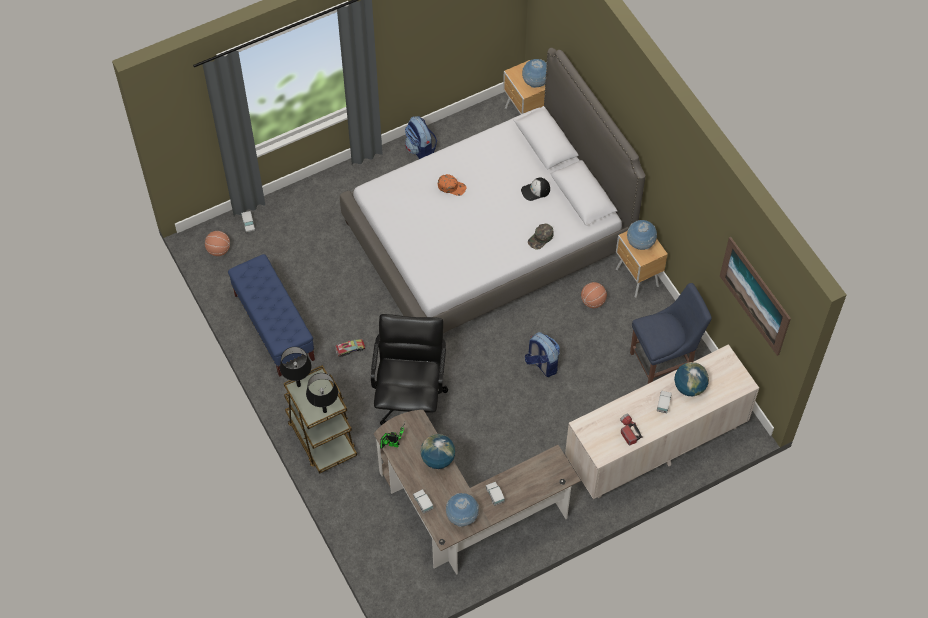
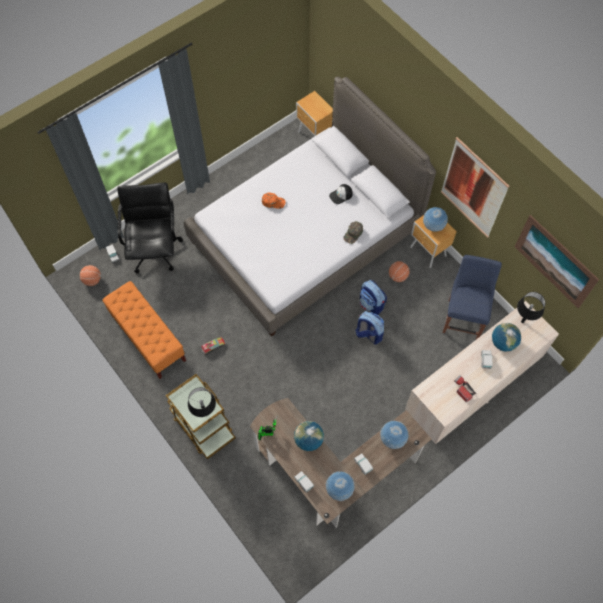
camera: 10 degrees left, 5 degrees up
blue bench [228,254,315,377] -> orange bench [102,281,186,379]
black table lamp [280,347,312,387] -> black table lamp moved to [517,292,545,323]
black office chair [371,314,448,425] -> black office chair moved to [117,183,183,273]
backpack [405,116,437,159] -> backpack moved to [360,280,387,315]
globe [522,59,547,88] -> globe moved to [380,421,408,449]
blue chair [630,283,712,384] -> blue chair turned 45 degrees counterclockwise [442,255,502,339]
none -> picture [441,137,509,238]

